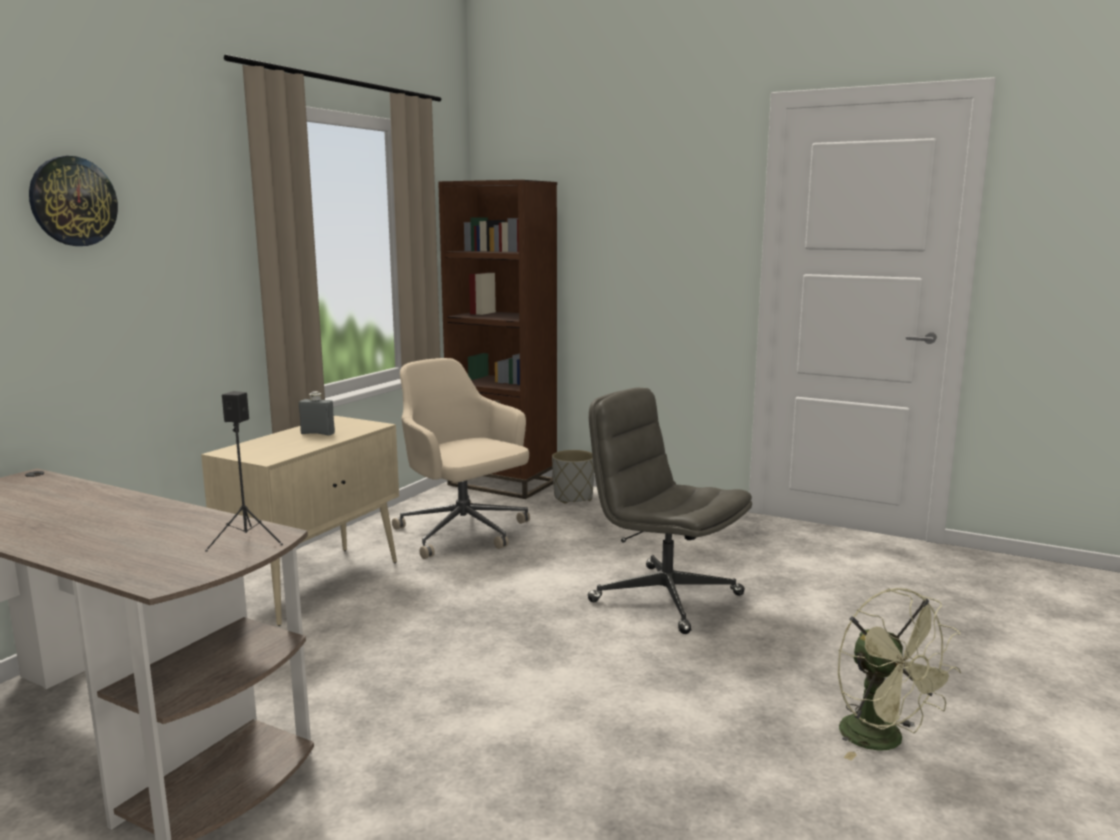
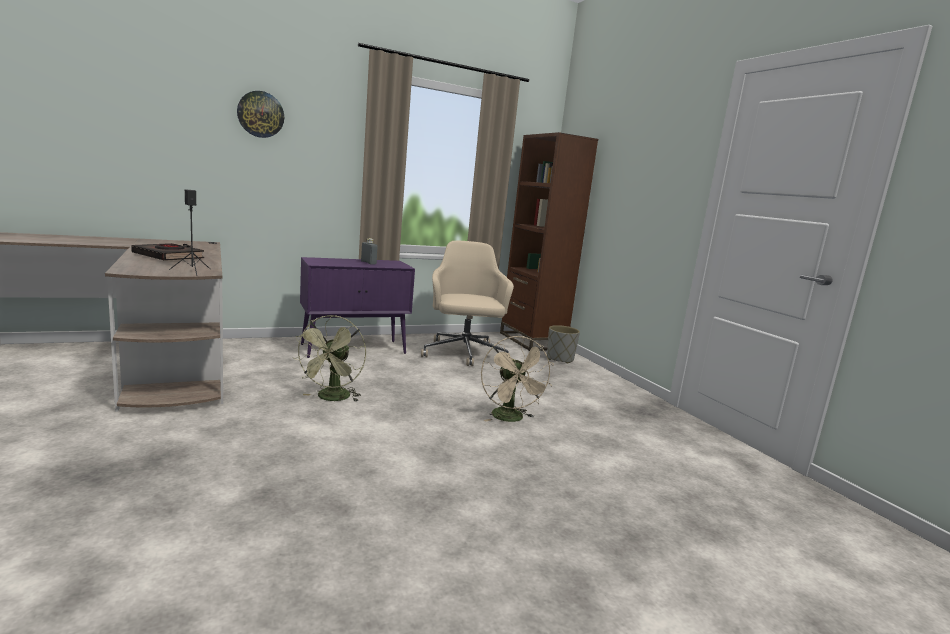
camera: 35 degrees right, 0 degrees up
beige cabinet [201,416,399,626] -> purple cabinet [300,257,415,358]
grey office chair [588,387,752,634] -> beige fan [481,336,554,422]
green fan [838,588,961,760] -> green fan moved to [294,315,366,401]
none -> black book [131,243,204,261]

